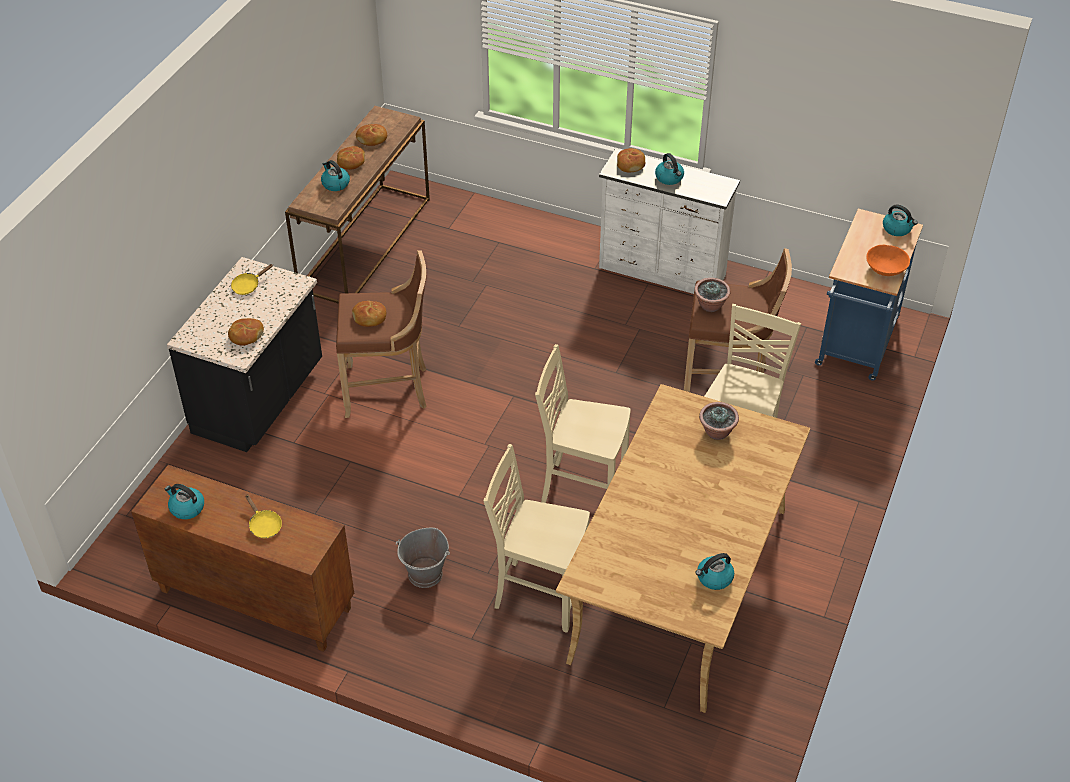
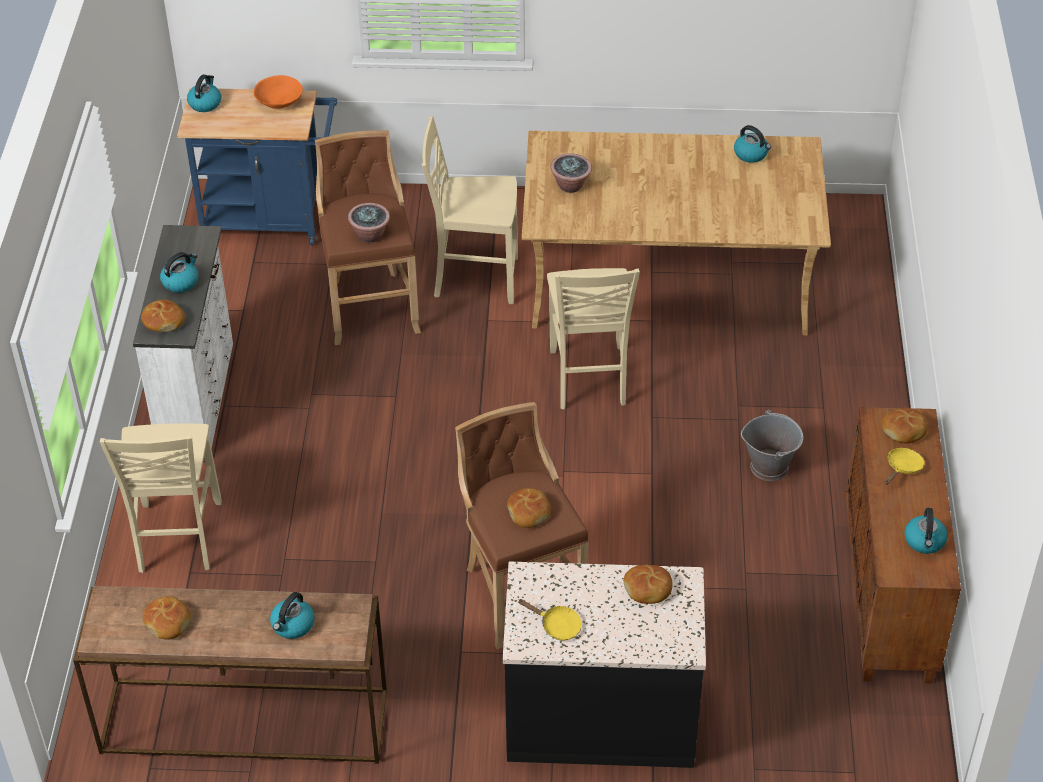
camera: 110 degrees left, 0 degrees up
bread [337,146,365,170] -> bread moved to [881,408,928,443]
beige chair [484,444,590,633] -> beige chair moved to [100,423,222,573]

